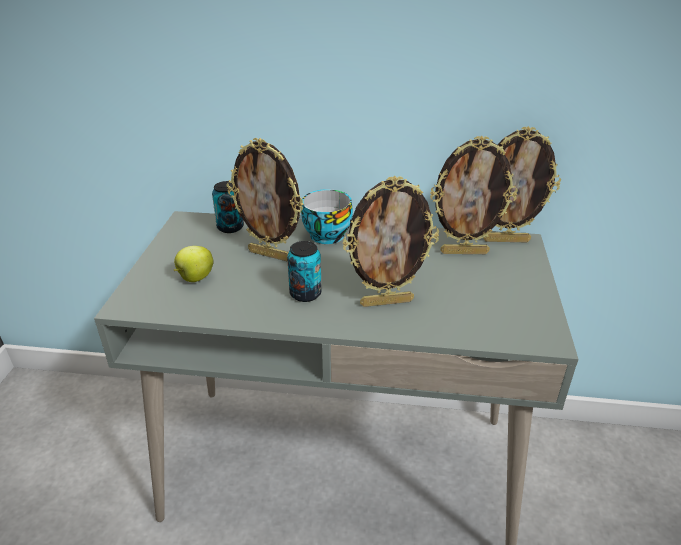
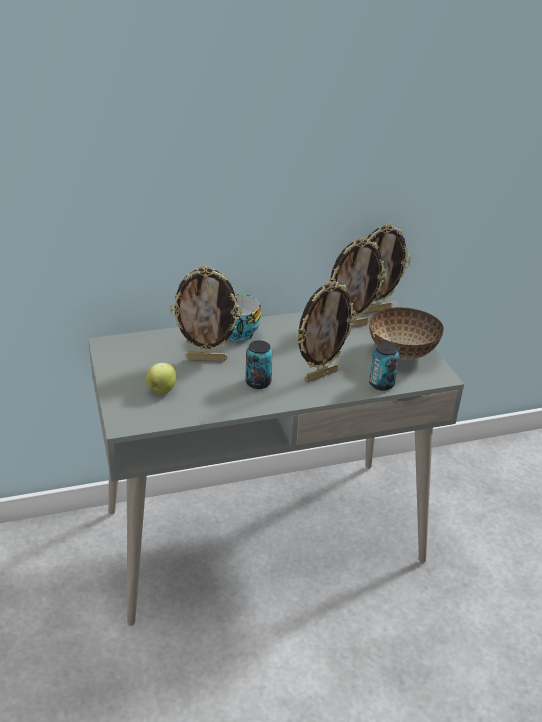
camera: 25 degrees left, 0 degrees up
can [212,181,244,233] -> can moved to [369,342,399,391]
none -> bowl [369,307,444,360]

